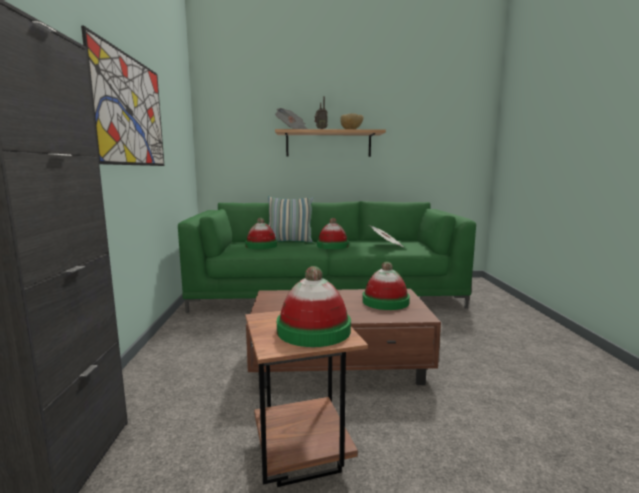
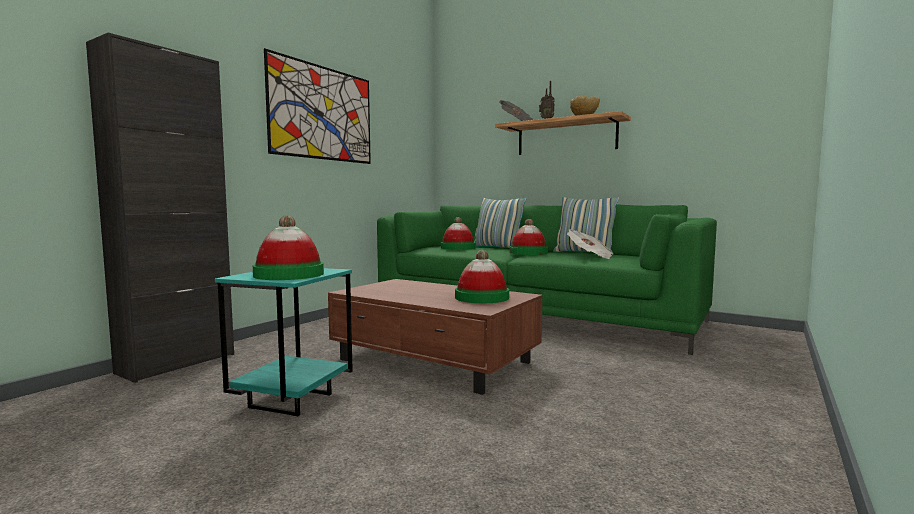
camera: 35 degrees right, 5 degrees down
brown side table [245,311,368,487] -> turquoise side table [215,268,353,416]
none -> pillow [553,197,619,253]

